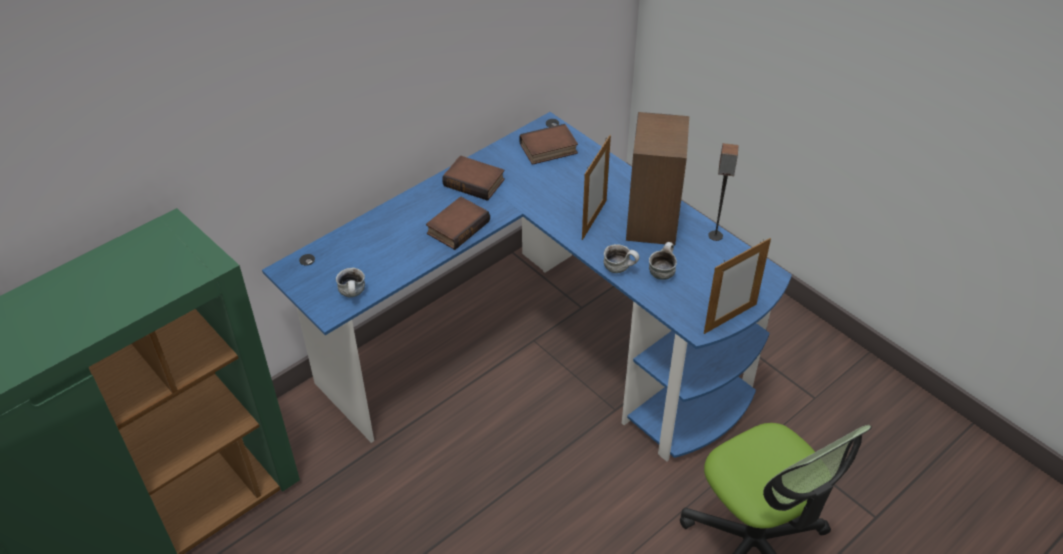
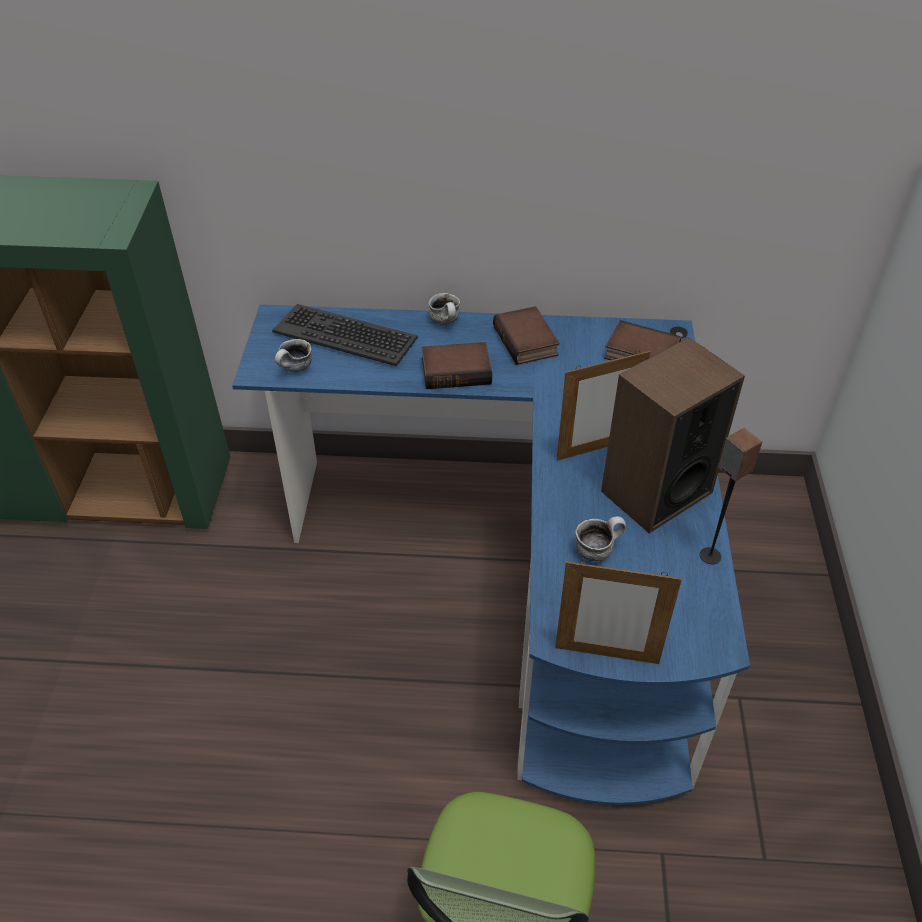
camera: 45 degrees right, 0 degrees up
mug [604,244,639,273] -> mug moved to [429,293,460,325]
none -> keyboard [272,304,418,366]

